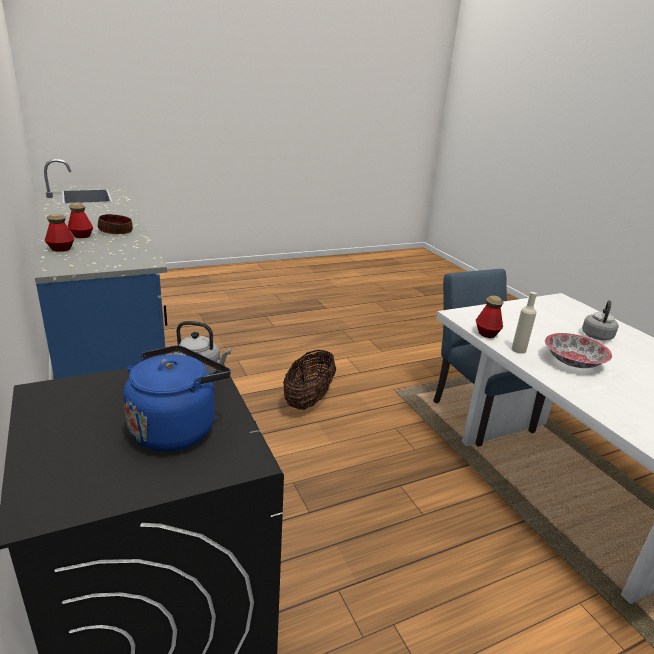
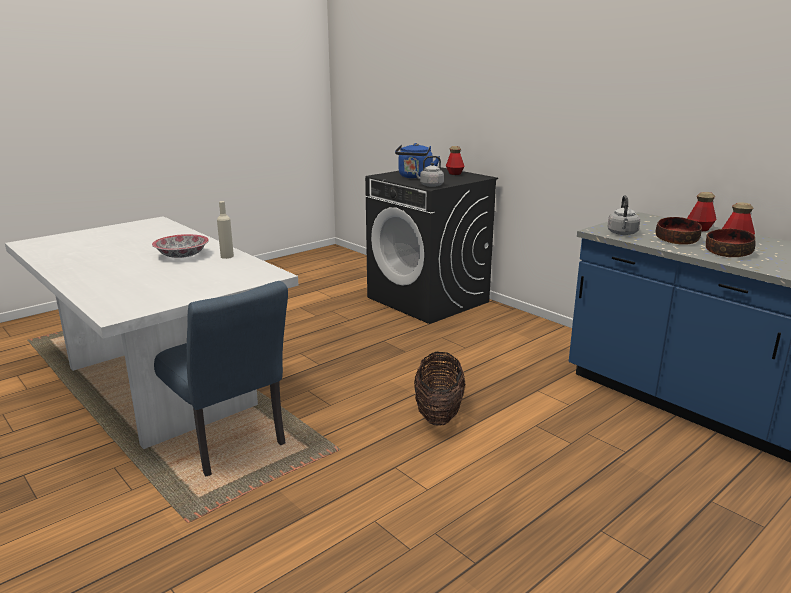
camera: 165 degrees right, 5 degrees down
bottle [476,295,503,338] -> bottle moved to [446,146,464,175]
grey kettle [582,300,618,341] -> grey kettle moved to [607,195,640,235]
none -> bowl [656,217,702,245]

